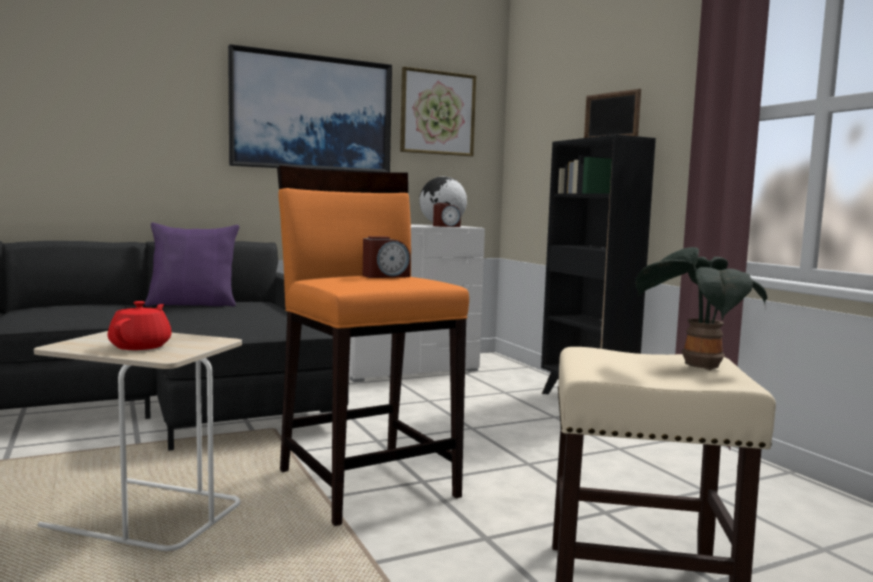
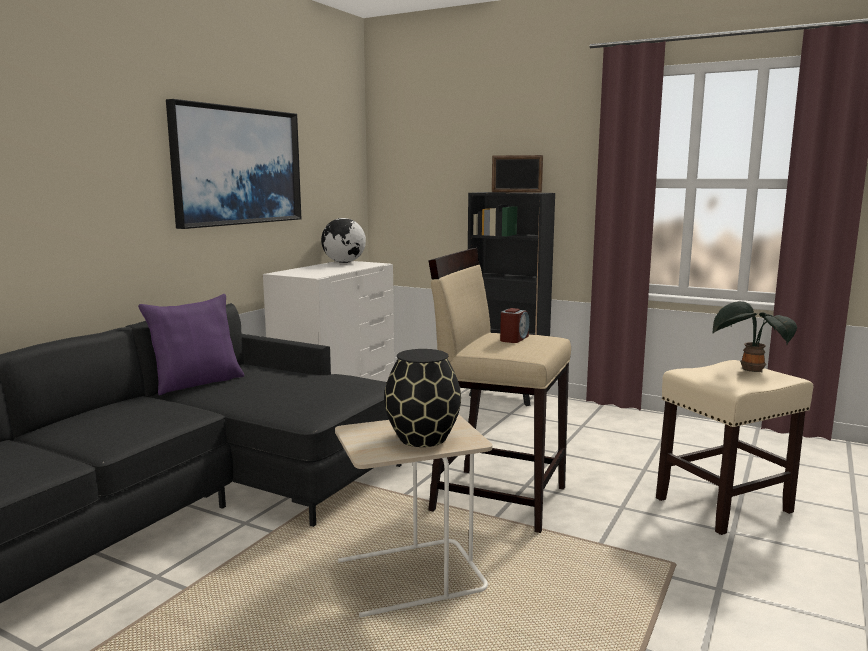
camera: 35 degrees left, 5 degrees up
red teapot [107,301,172,350] -> black vase [384,349,461,447]
orange stool [277,165,469,526] -> beige stool [428,248,571,533]
picture [400,67,476,157] -> none
alarm clock [433,203,461,227] -> none

